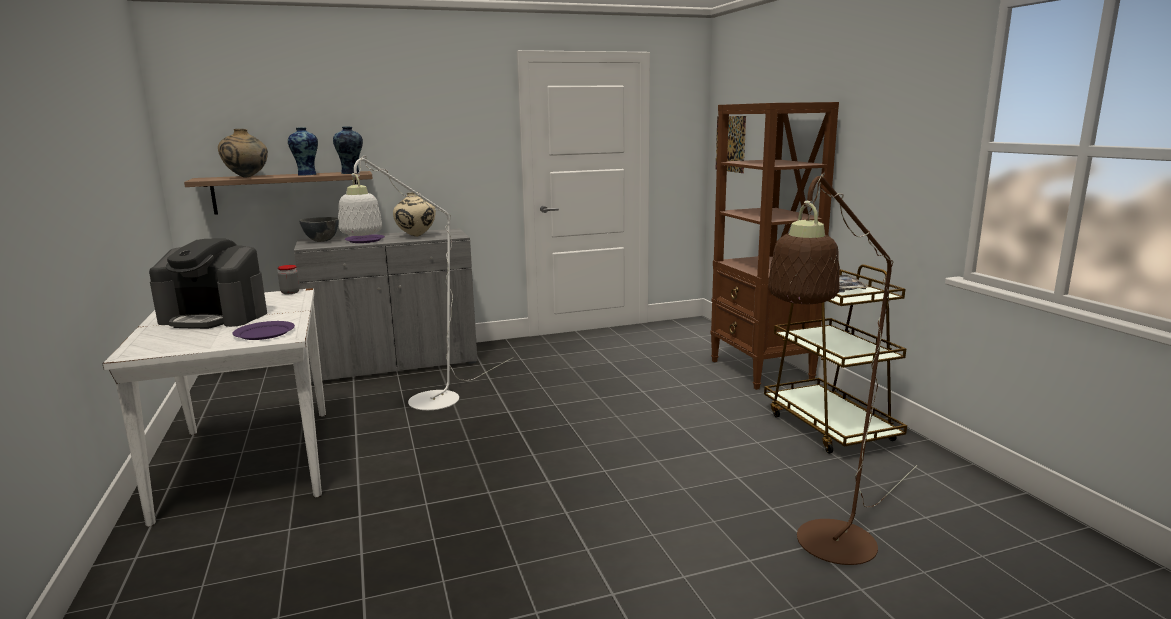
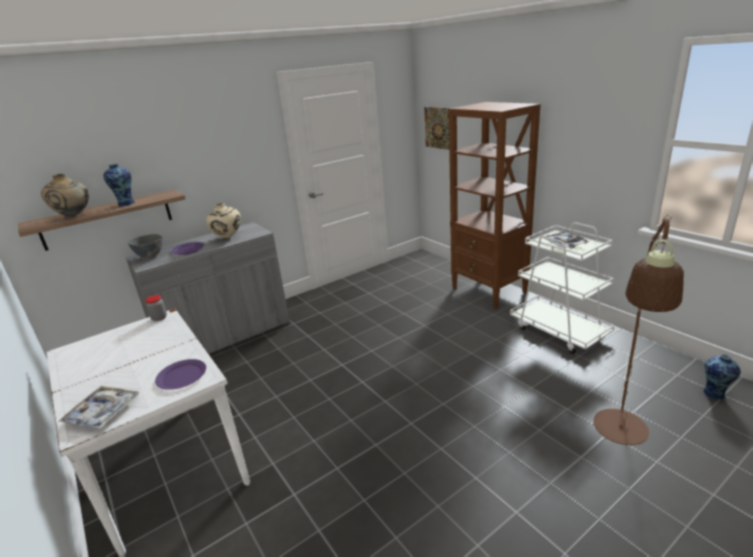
camera: 15 degrees left, 10 degrees up
coffee machine [149,239,267,329] -> none
vase [333,127,363,174] -> vase moved to [703,354,741,400]
white floor lamp [338,155,512,410] -> none
brown cart [764,264,907,454] -> white cart [510,222,615,354]
none -> tray [58,386,139,429]

